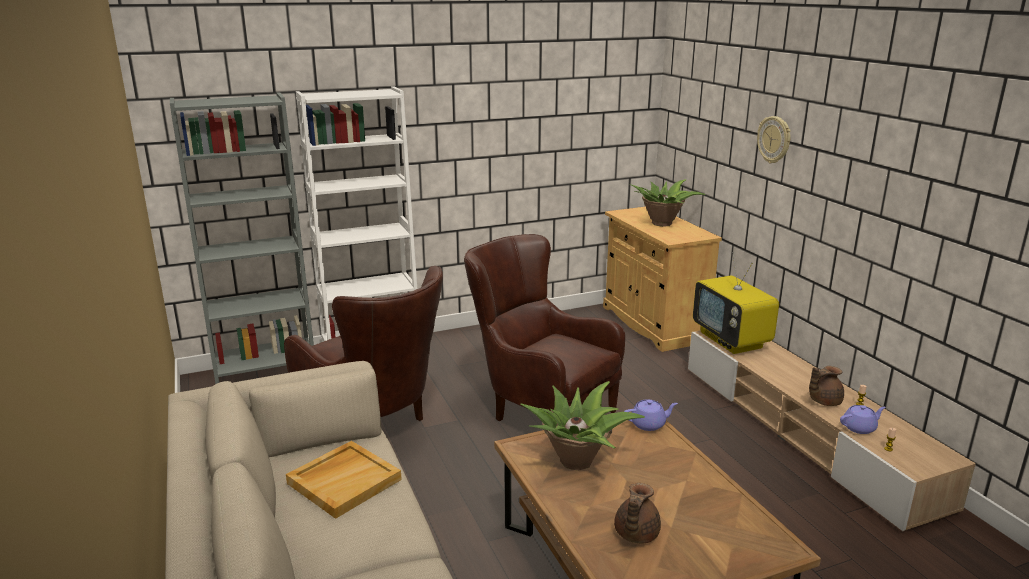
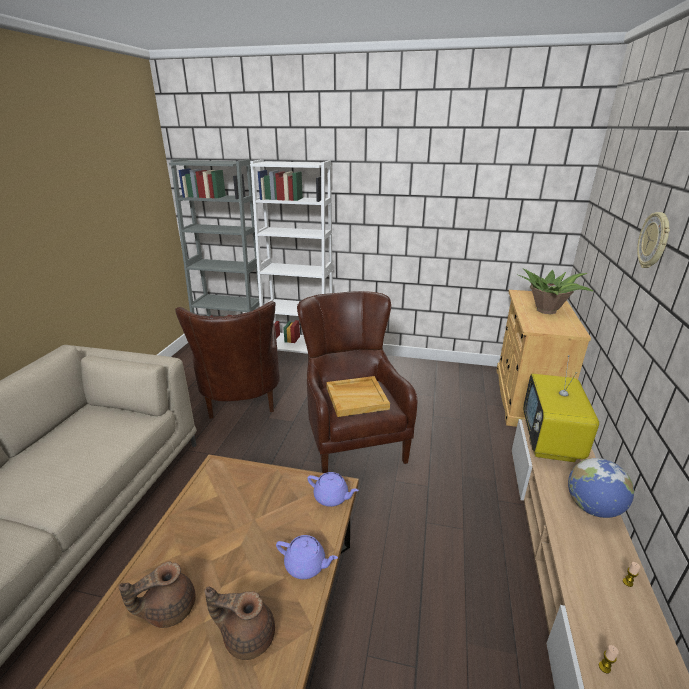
camera: 35 degrees right, 5 degrees up
beige tray [286,441,402,519] -> beige tray moved to [327,376,390,417]
potted plant [520,381,645,471] -> none
brown teapot [809,366,844,406] -> brown teapot moved to [205,587,275,660]
purple teapot [840,405,886,434] -> purple teapot moved to [276,535,338,579]
none -> globe [568,458,634,518]

